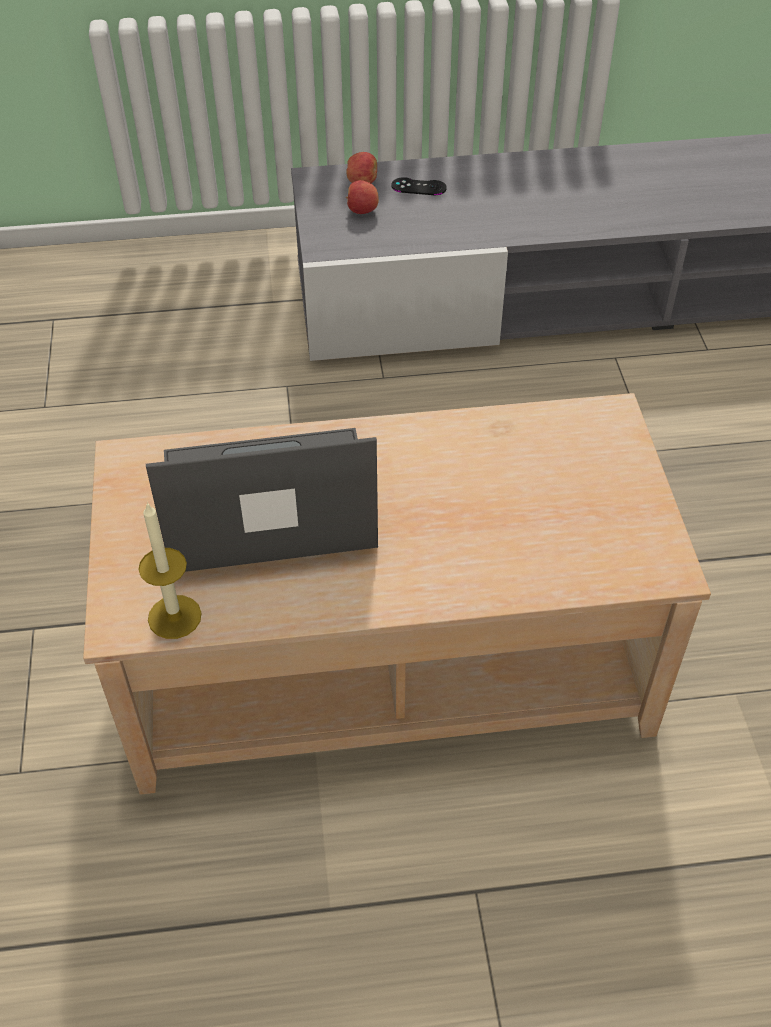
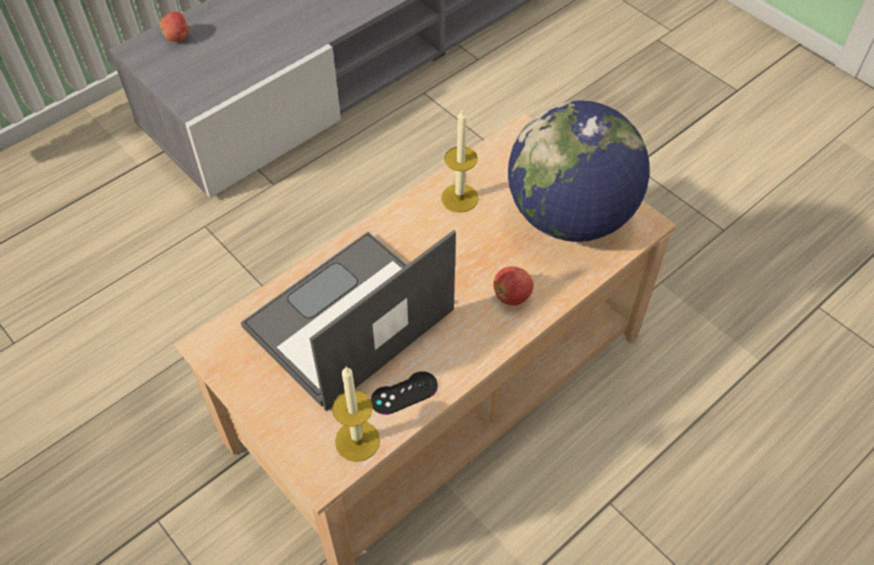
camera: 35 degrees left, 5 degrees up
apple [346,180,379,214] -> apple moved to [493,266,534,306]
black game controller [391,177,447,195] -> black game controller moved to [371,371,438,415]
none -> candle [441,108,479,213]
none -> globe [508,100,650,242]

